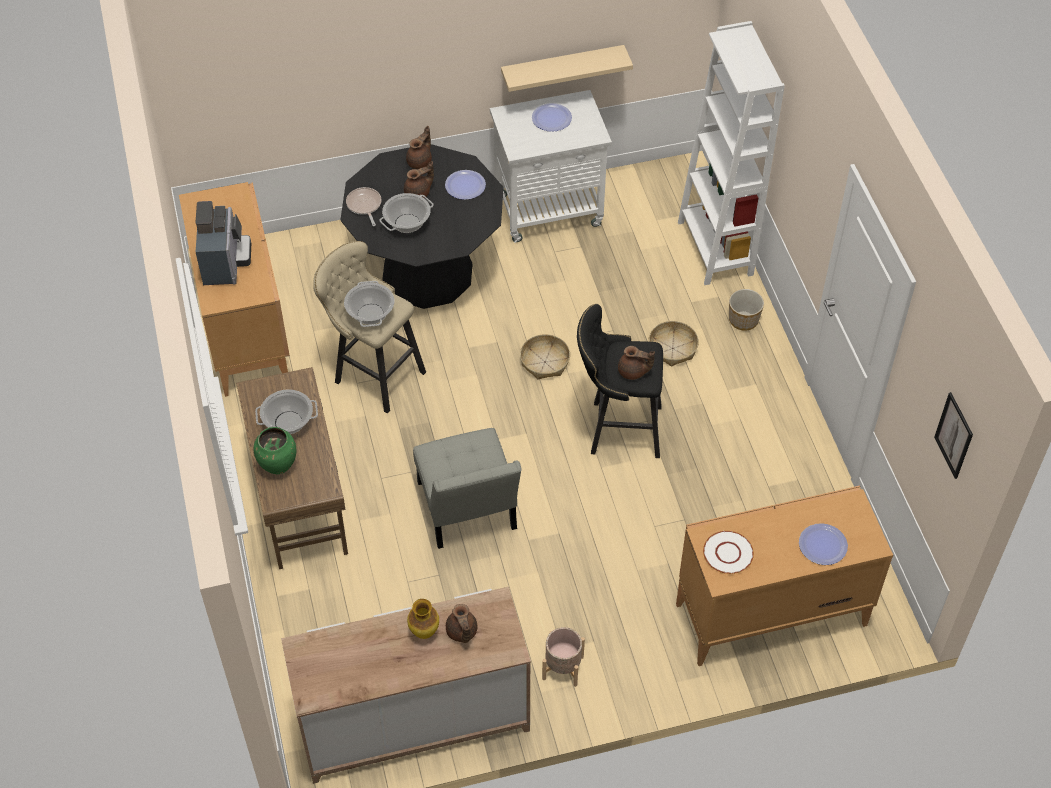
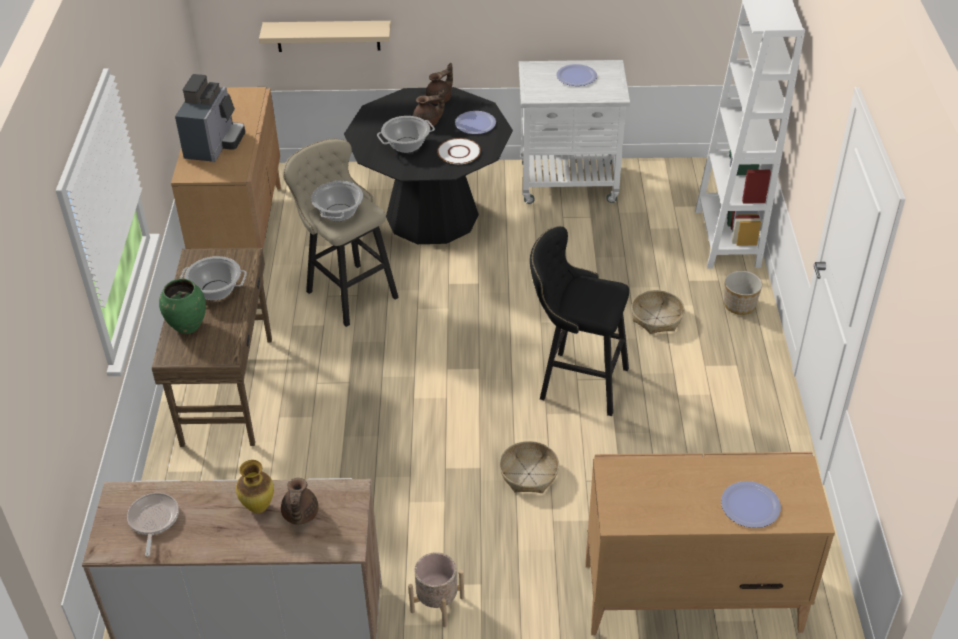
camera: 15 degrees right, 10 degrees down
frying pan [346,187,381,226] -> frying pan moved to [127,493,179,557]
grey chair [413,428,522,549] -> none
beige shelf [501,45,633,92] -> beige shelf moved to [259,21,391,52]
basket [520,334,570,380] -> basket moved to [499,441,559,493]
brown teapot [618,346,655,380] -> none
white plate [703,531,754,574] -> white plate moved to [437,138,481,164]
picture [934,392,973,479] -> none

